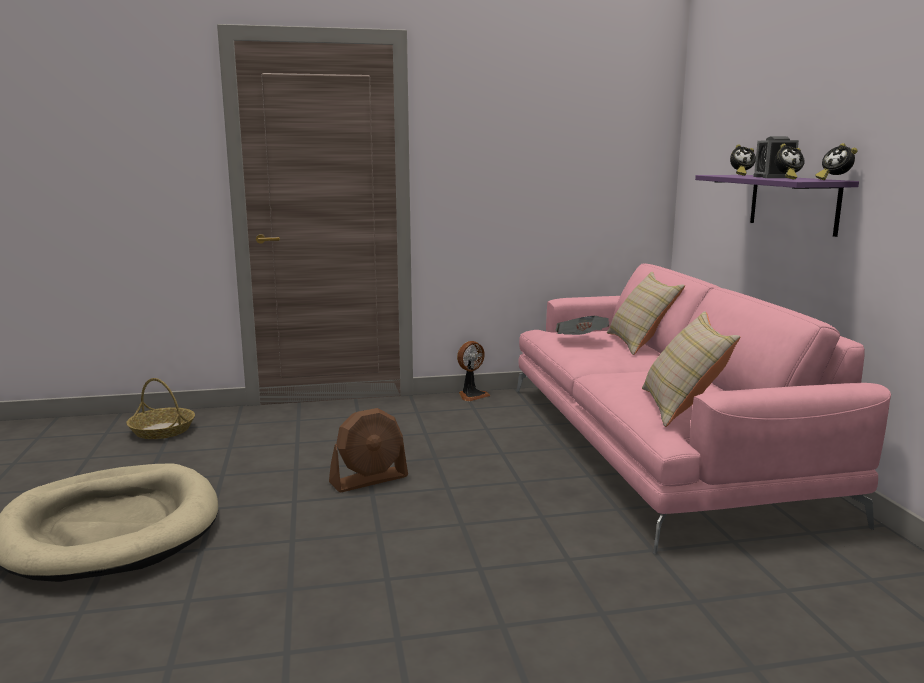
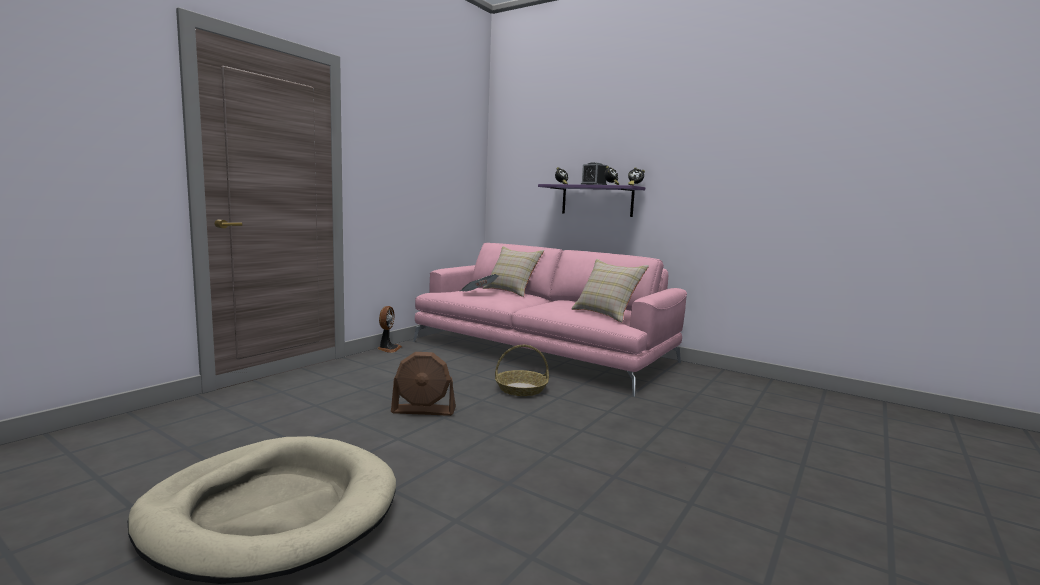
camera: 45 degrees left, 5 degrees down
basket [126,378,195,439] -> basket moved to [495,345,549,396]
brown fan [329,408,408,492] -> brown fan turned 75 degrees clockwise [391,352,456,416]

